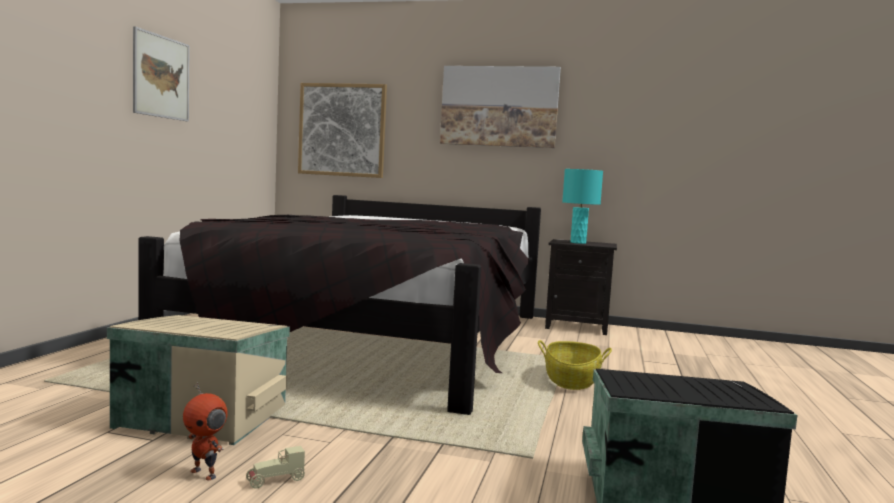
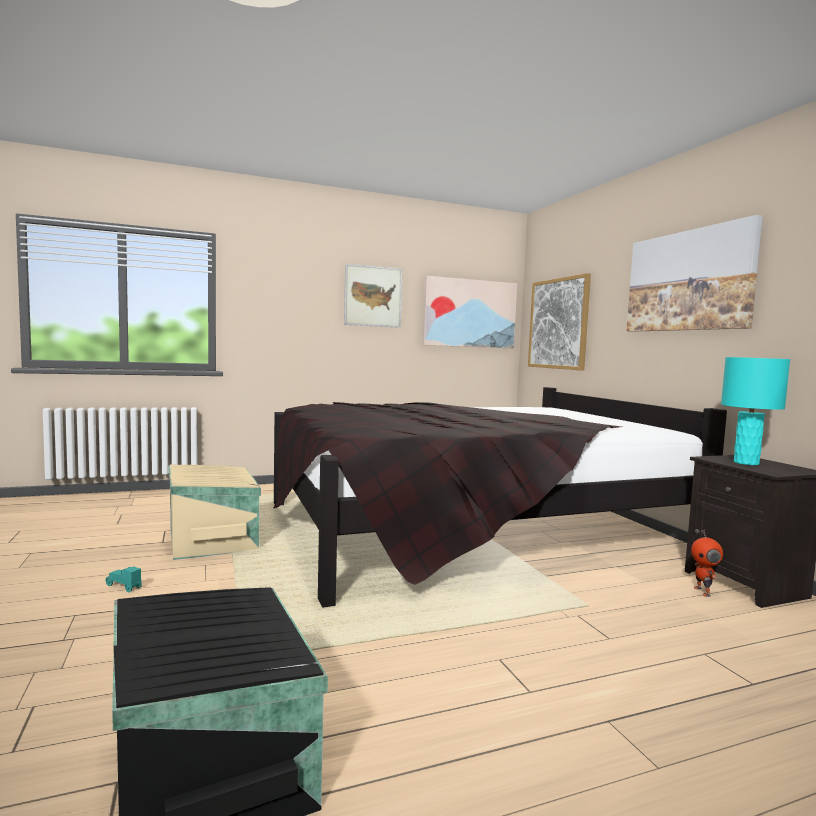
camera: 55 degrees right, 0 degrees up
toy robot [183,382,228,481] -> toy robot moved to [691,529,723,597]
beige toy car [246,446,305,489] -> turquoise toy car [106,566,142,592]
basket [538,340,612,390] -> none
none -> picture [423,276,517,348]

